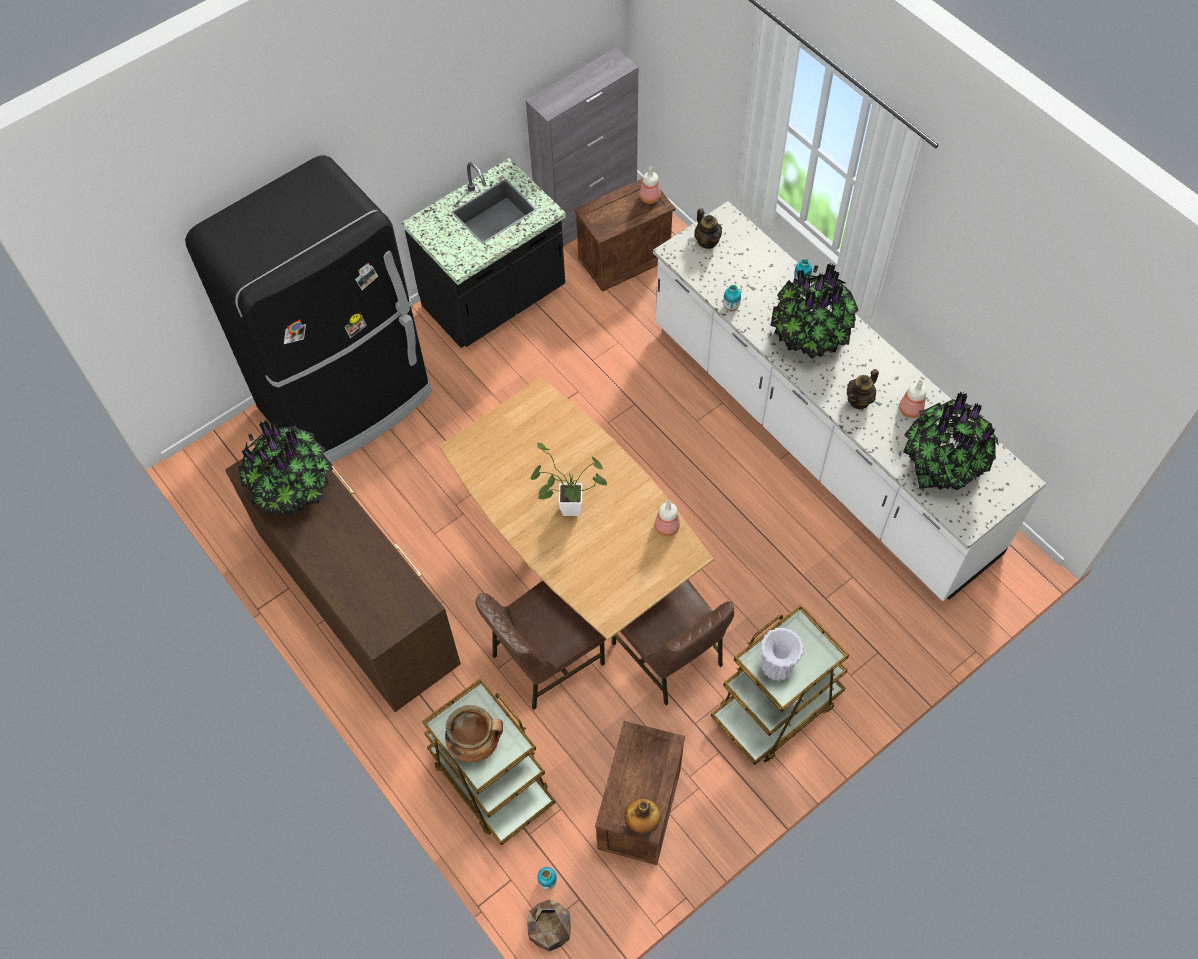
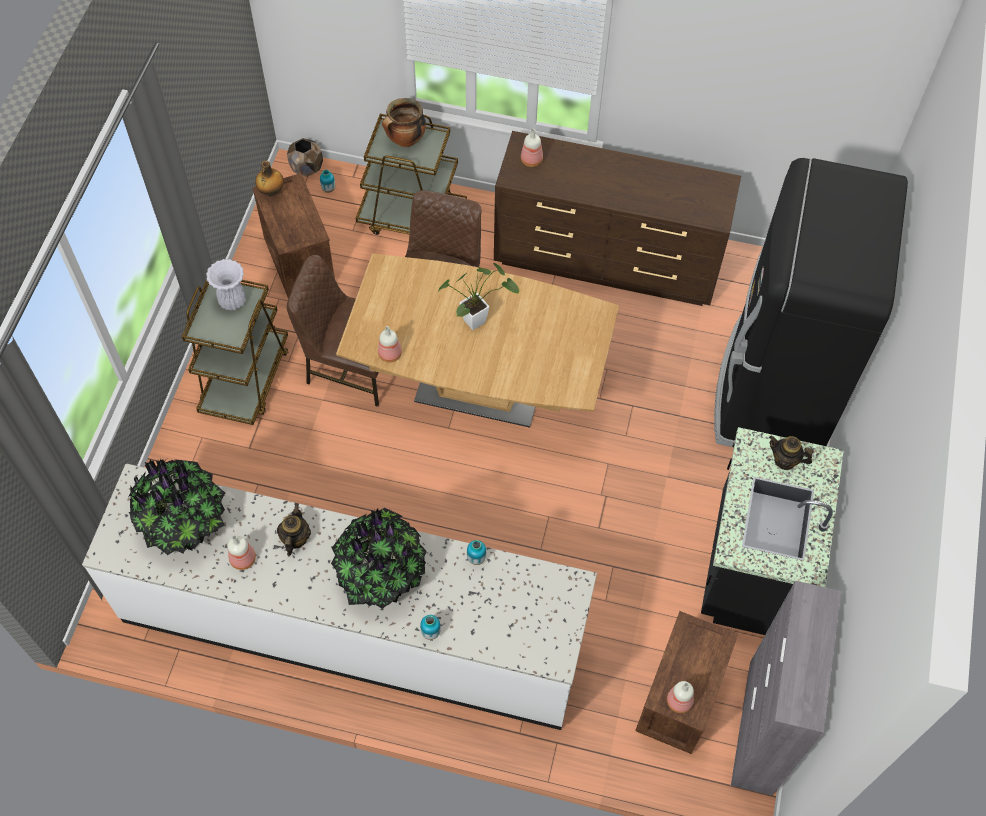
camera: 140 degrees right, 0 degrees up
potted plant [238,420,333,517] -> none
teapot [694,208,722,249] -> teapot moved to [769,435,813,470]
none -> bottle [521,128,543,167]

